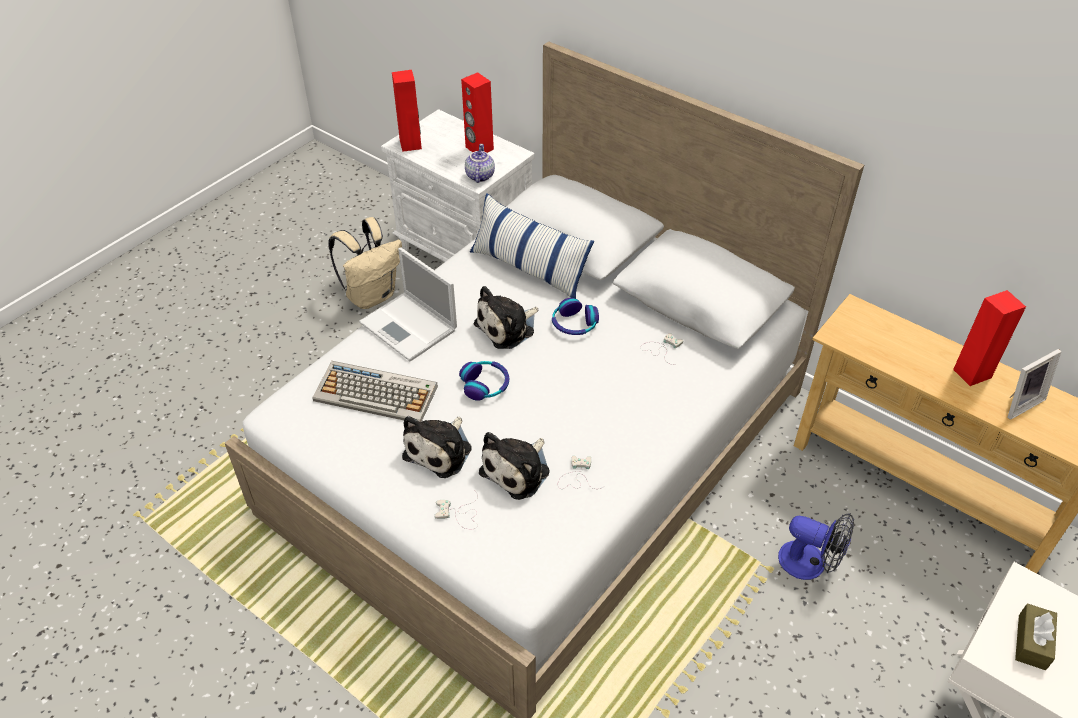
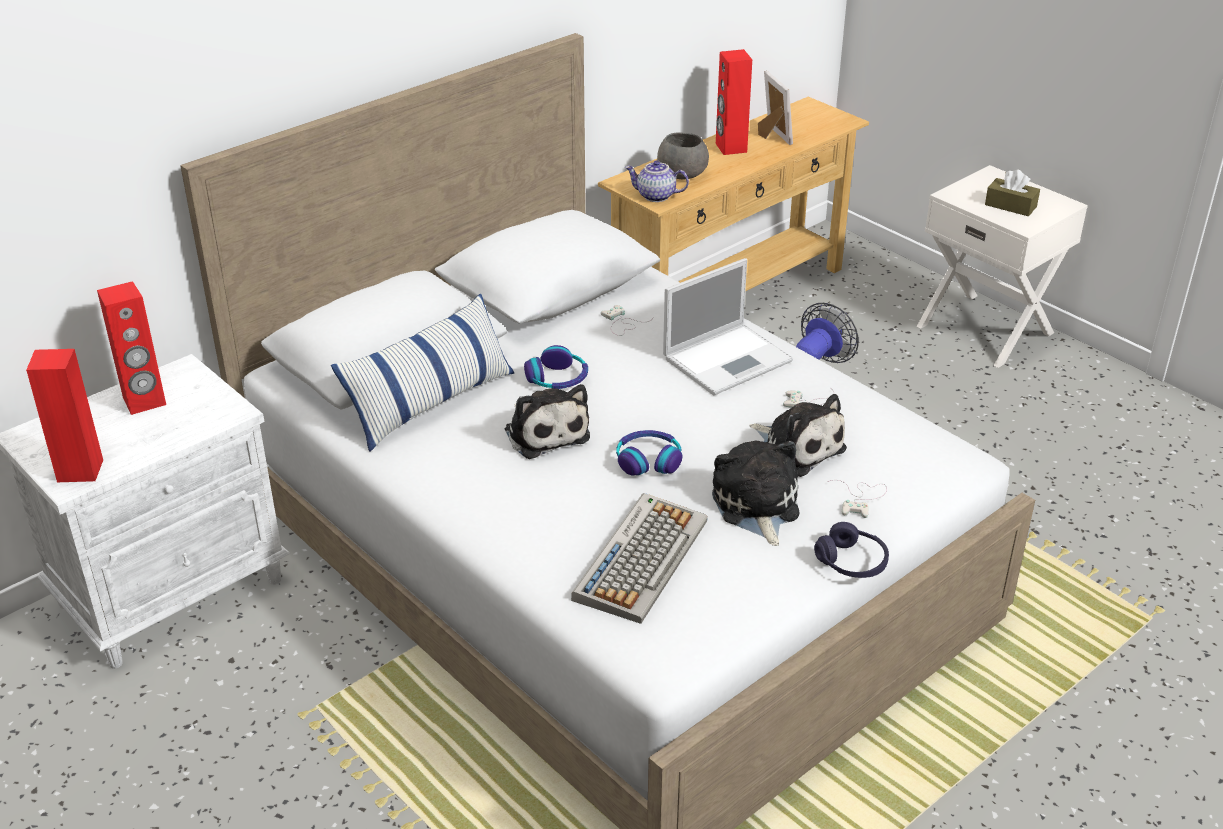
camera: 80 degrees left, 10 degrees down
beige backpack [328,217,402,309] -> none
laptop [359,247,457,362] -> laptop moved to [663,258,793,395]
plush toy [402,416,472,478] -> plush toy turned 135 degrees counterclockwise [712,440,799,546]
teapot [465,144,495,183] -> teapot moved to [625,160,689,202]
none -> grey bowl [657,132,709,179]
none -> purple headphones [814,522,889,578]

